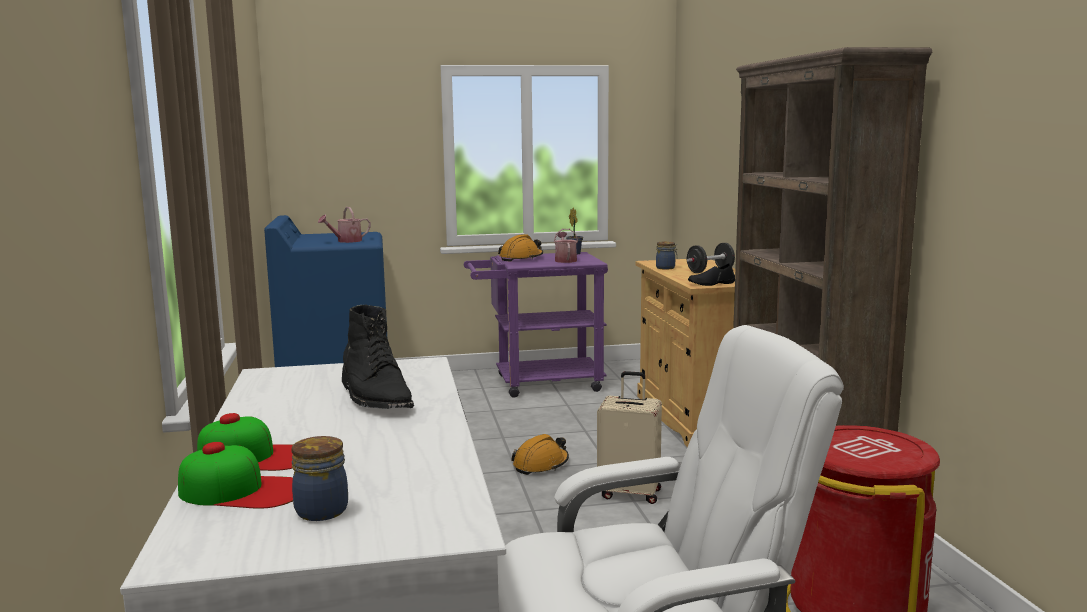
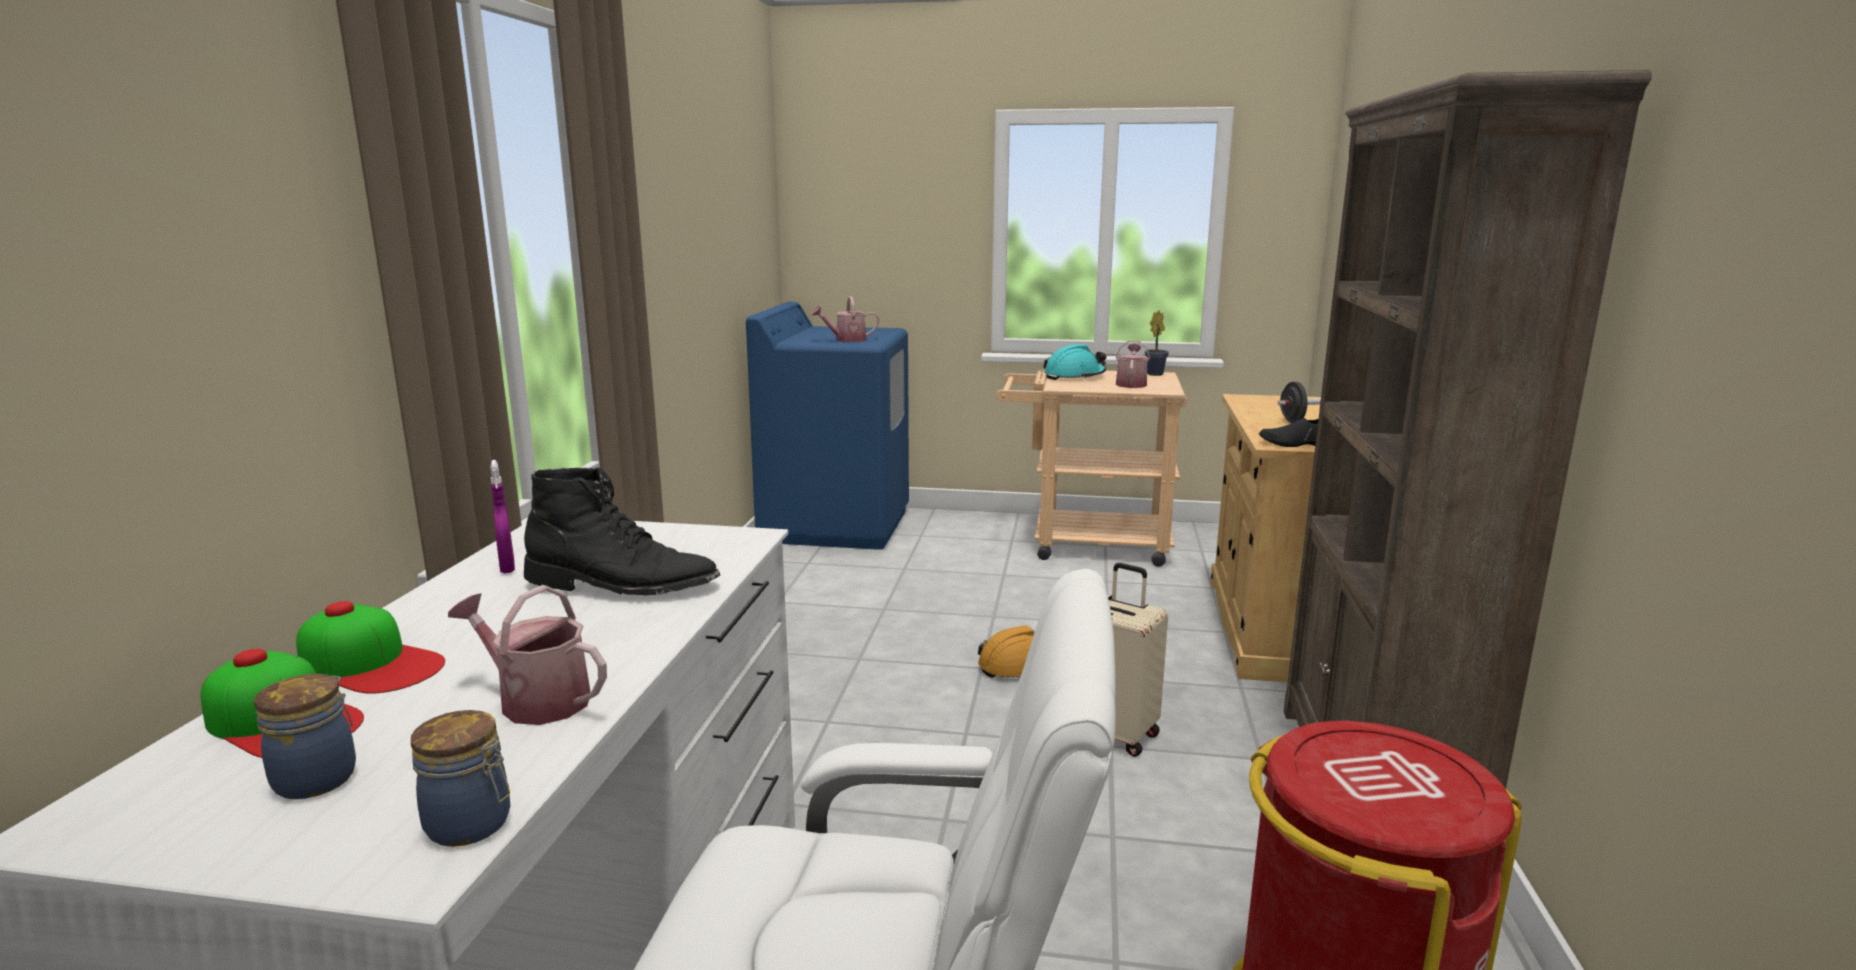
camera: 20 degrees right, 5 degrees up
black boot [342,305,414,409] -> black boot turned 75 degrees counterclockwise [524,467,720,595]
purple cart [464,252,608,398] -> beige cart [995,370,1187,567]
orange hard hat [498,234,543,262] -> turquoise hard hat [1043,344,1106,380]
jar [656,241,678,270] -> jar moved to [411,710,510,847]
none -> watering can [448,585,607,725]
none -> purple spray bottle [490,460,515,573]

